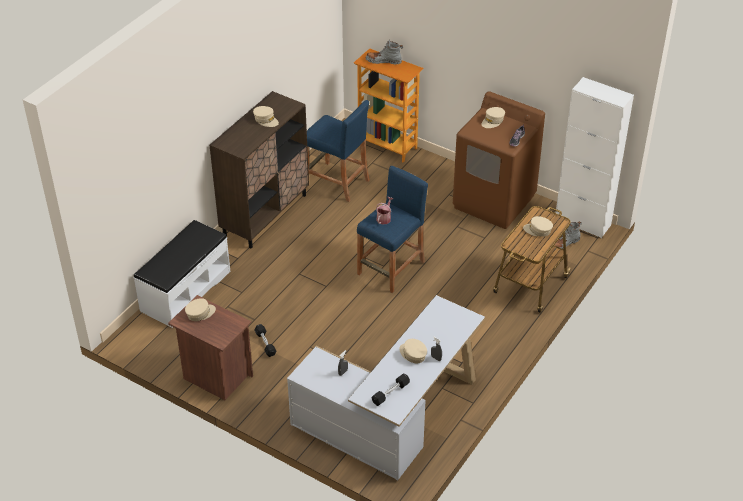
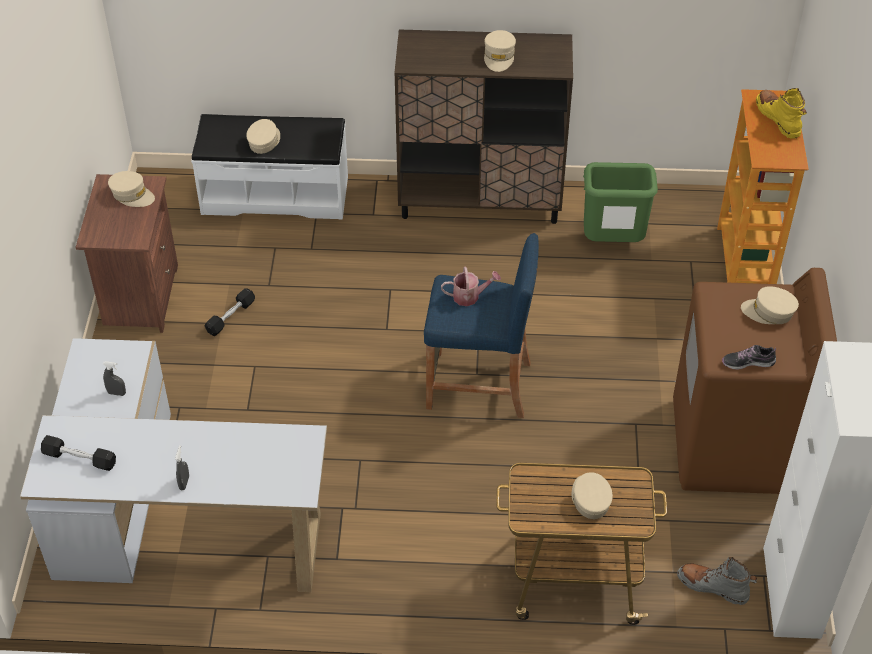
camera: 60 degrees right, 5 degrees up
blue stool [307,100,370,202] -> green trash can [583,162,658,242]
grey boot [365,40,403,64] -> yellow boot [756,88,807,139]
beige cap [399,339,427,363] -> beige cap moved to [246,119,280,154]

